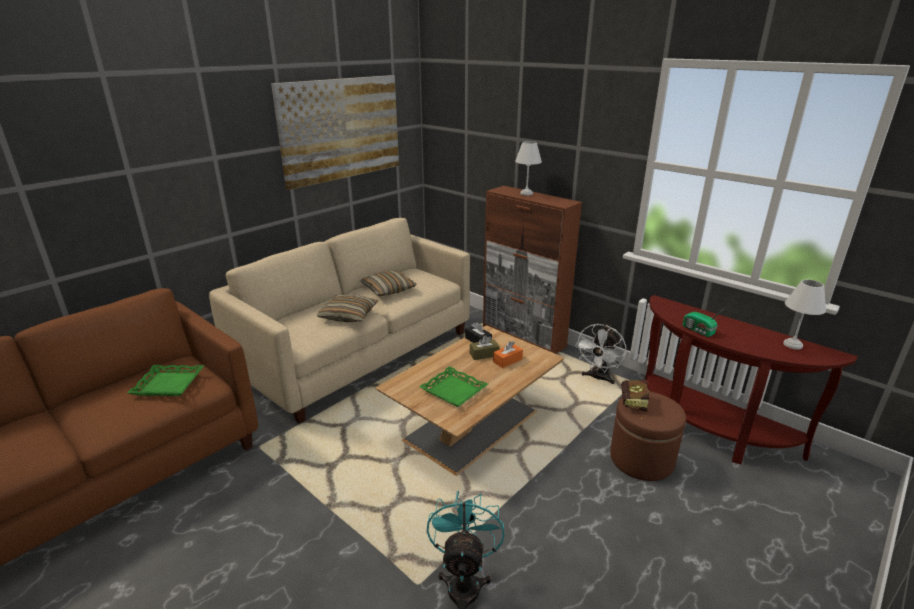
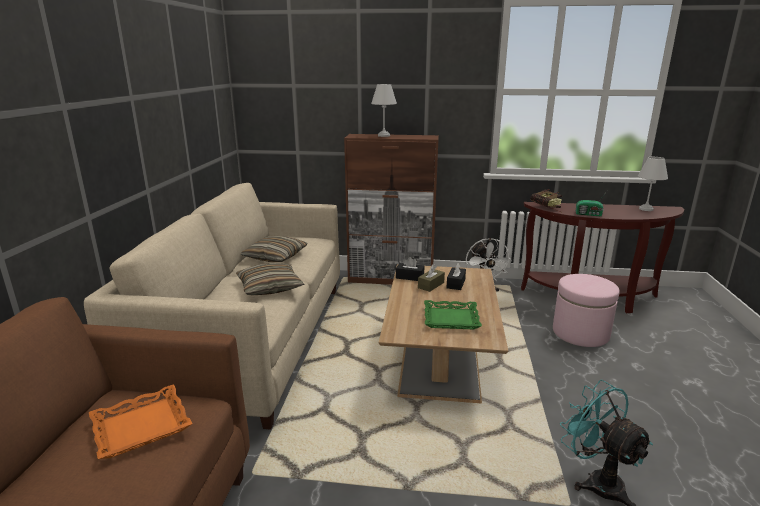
camera: 35 degrees left, 5 degrees down
green tray [127,365,204,396] -> orange tray [89,385,192,459]
picture [271,75,399,190] -> none
orange tissue box [493,341,523,368] -> black tissue box [447,263,466,290]
brown ottoman [610,392,686,481] -> pink ottoman [553,274,620,347]
book [621,379,649,419] -> book moved to [531,189,562,213]

